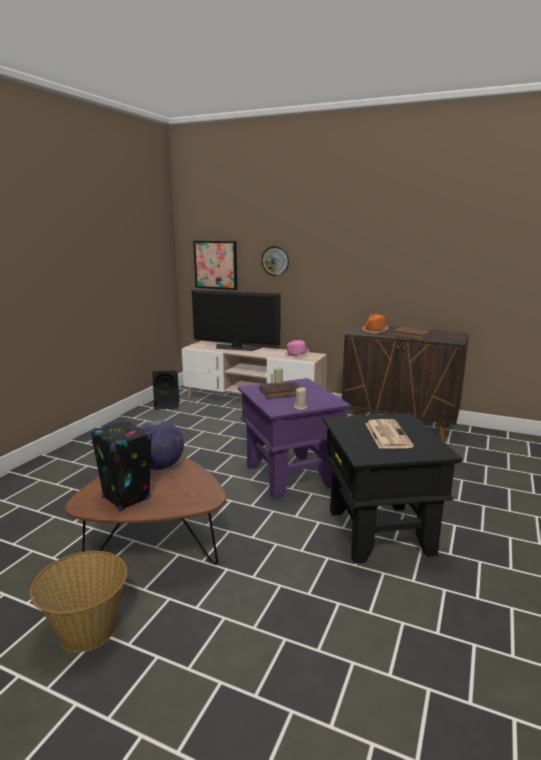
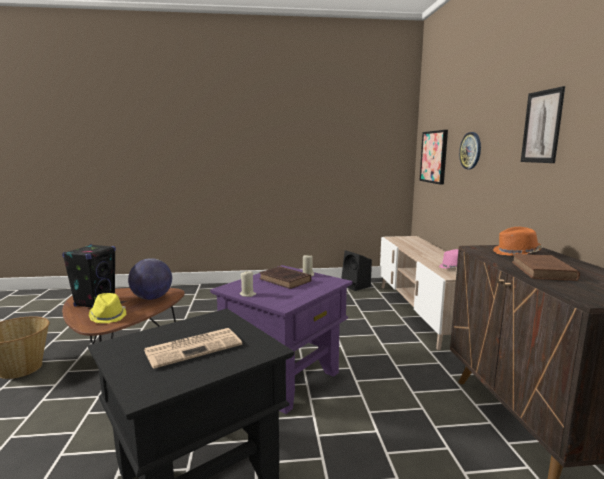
camera: 60 degrees right, 5 degrees down
television [192,290,281,351] -> none
none -> yellow hat [89,293,126,323]
none -> picture [521,86,565,163]

